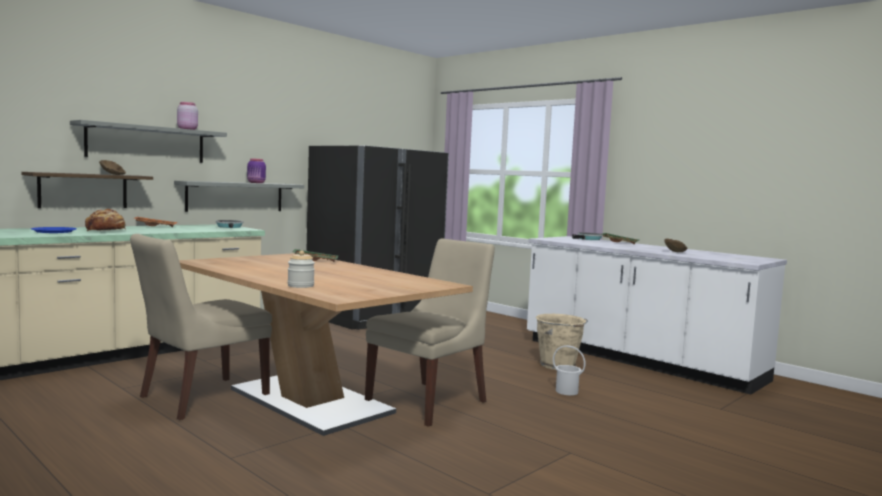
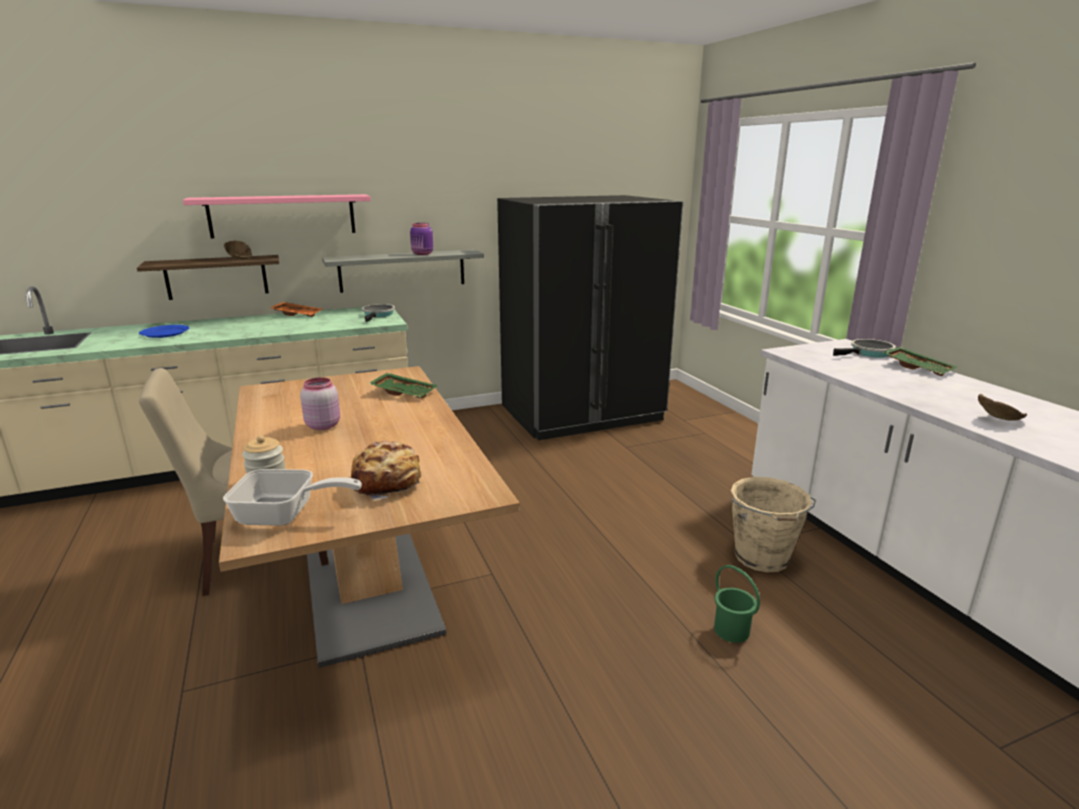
camera: 25 degrees right, 15 degrees up
grey shelf [70,120,227,163] -> pink shelf [183,194,371,238]
bread [85,209,125,231] -> bread moved to [351,441,422,501]
pink jar [177,102,198,130] -> pink jar moved to [300,377,340,430]
beige chair [365,238,495,427] -> none
white bucket [553,345,586,395] -> green bucket [714,565,760,643]
none -> frying pan [223,469,362,526]

